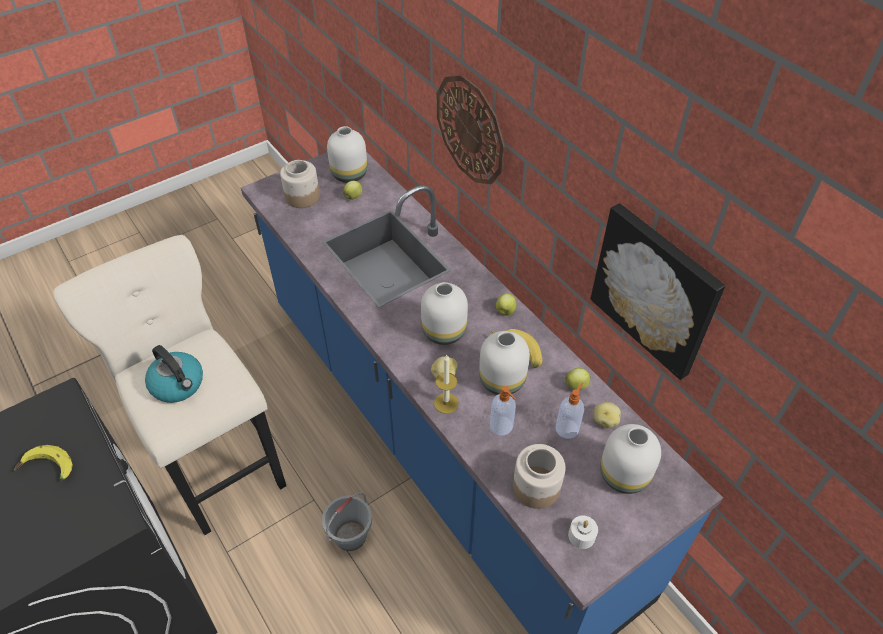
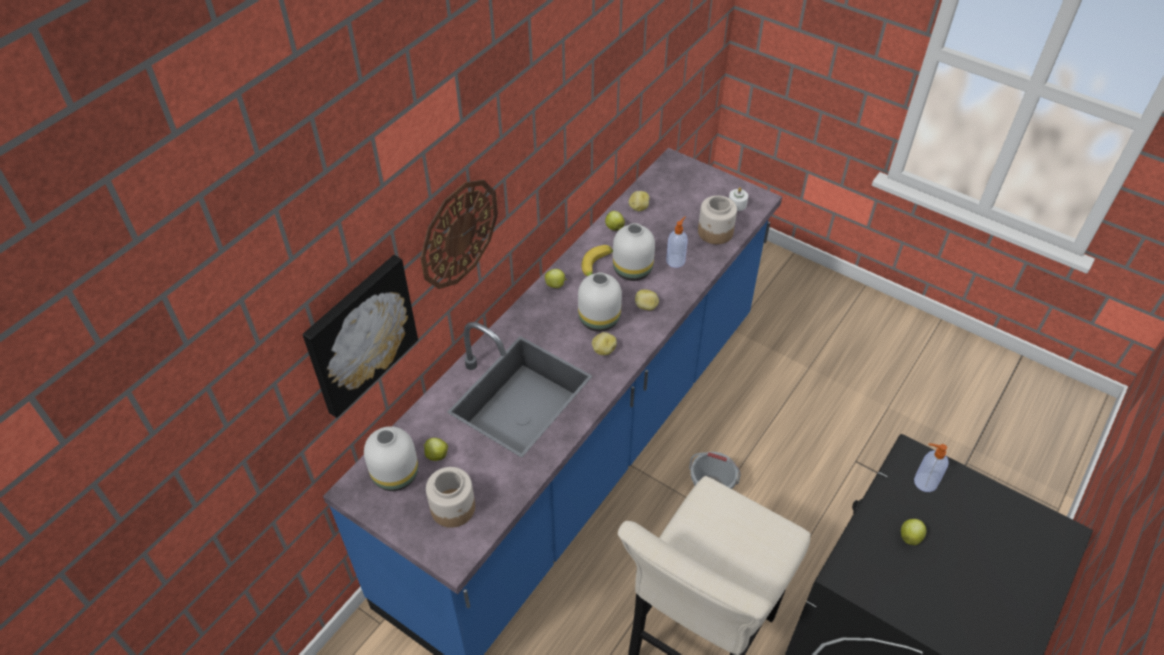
camera: 110 degrees left, 0 degrees up
banana [14,445,73,481] -> apple [901,519,926,545]
kettle [145,345,203,403] -> none
candle [434,355,459,414] -> none
soap dispenser [556,382,584,439] -> soap dispenser moved to [914,443,949,492]
picture [590,203,726,380] -> picture moved to [302,255,418,418]
white vase [600,424,661,494] -> none
none -> potato [592,332,617,355]

